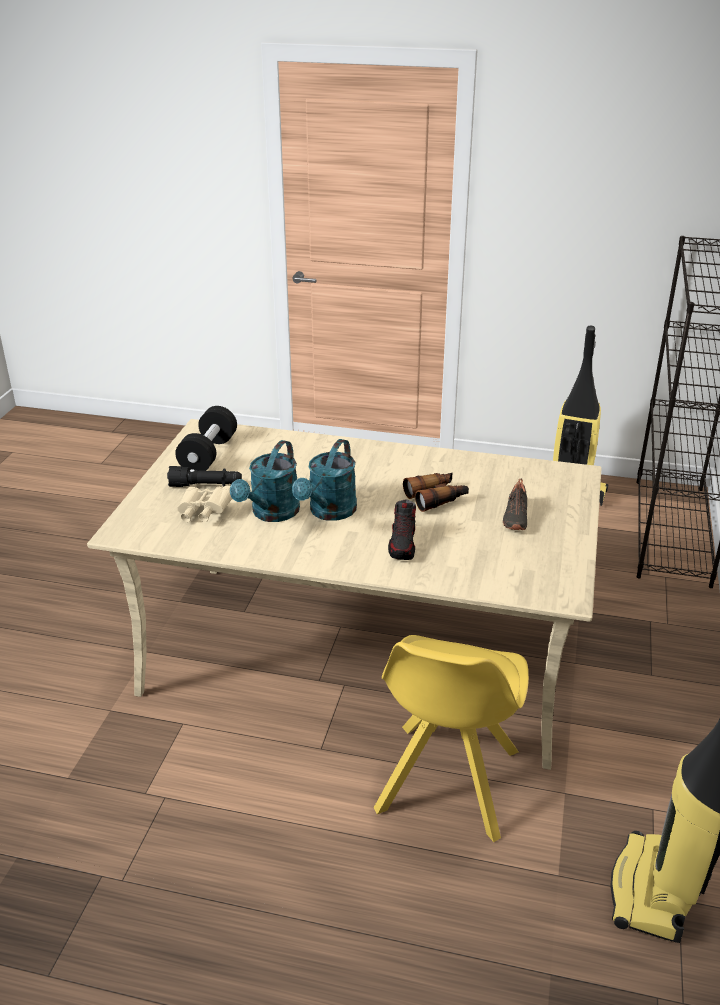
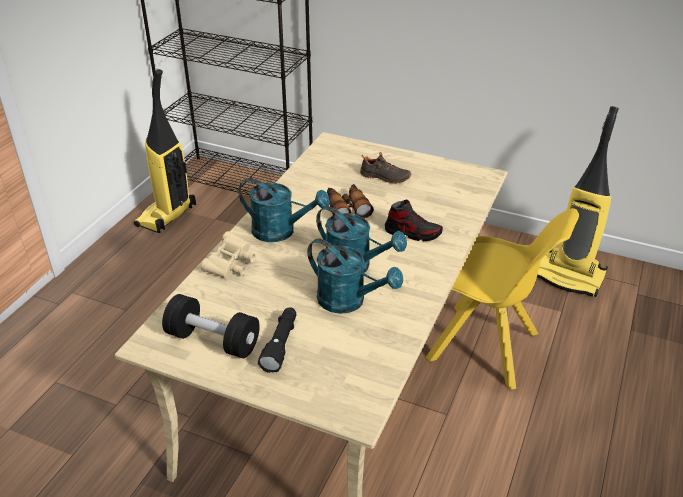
camera: 80 degrees left, 5 degrees up
beige binoculars [177,486,232,522] -> beige binoculars moved to [201,231,255,279]
none -> turquoise watering can [238,178,330,242]

